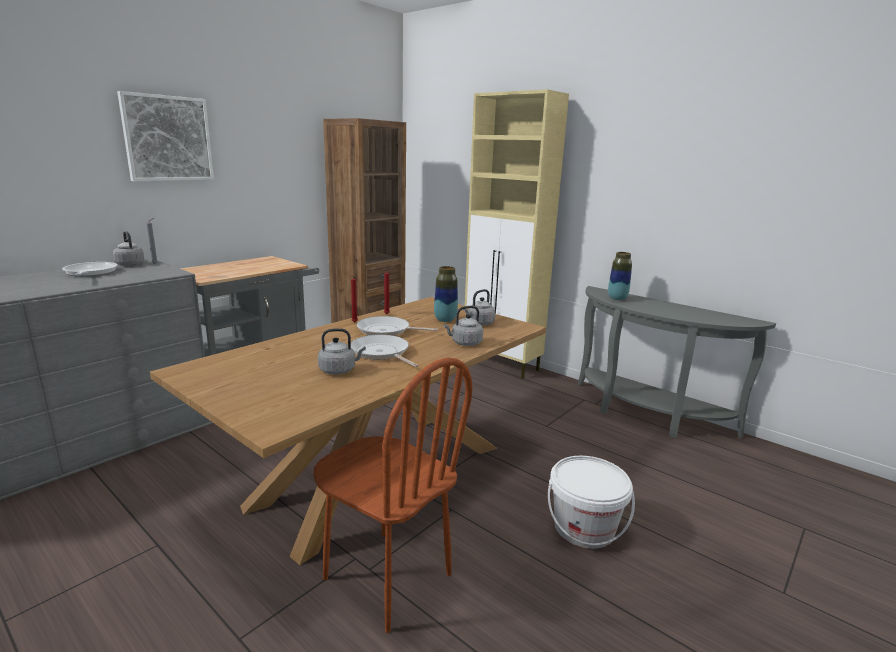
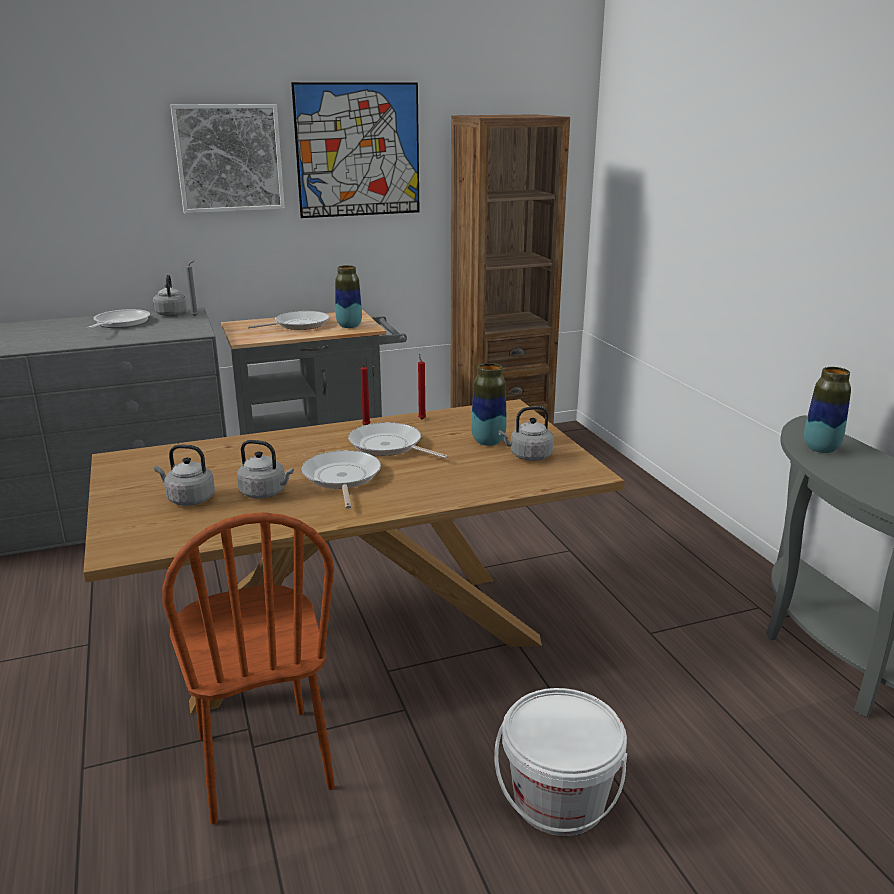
camera: 30 degrees right, 5 degrees up
grey kettle [443,306,483,346] -> grey kettle moved to [154,445,215,506]
beige cabinet [465,89,569,379] -> none
none -> frying pan [247,311,329,330]
none -> picture [291,82,419,218]
none -> vase [335,265,362,328]

